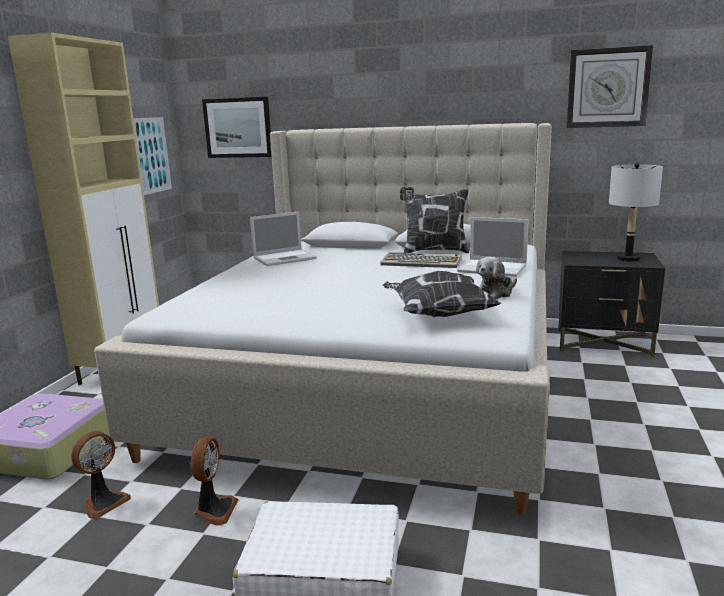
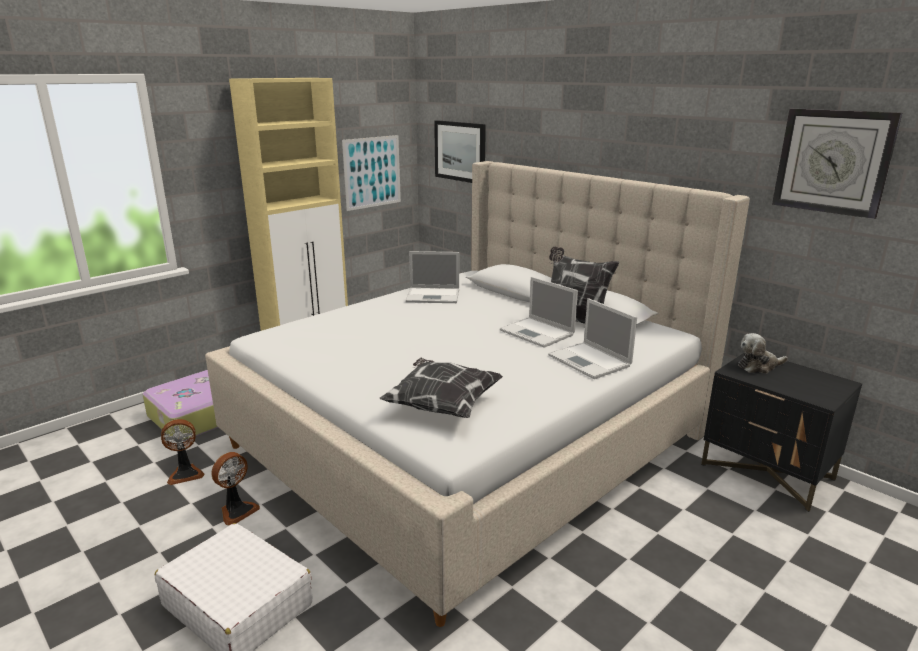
camera: 30 degrees right, 5 degrees up
keyboard [380,252,462,268] -> laptop [500,277,578,348]
plush toy [476,257,517,299] -> plush toy moved to [738,333,788,373]
grey table lamp [609,163,663,262] -> none

